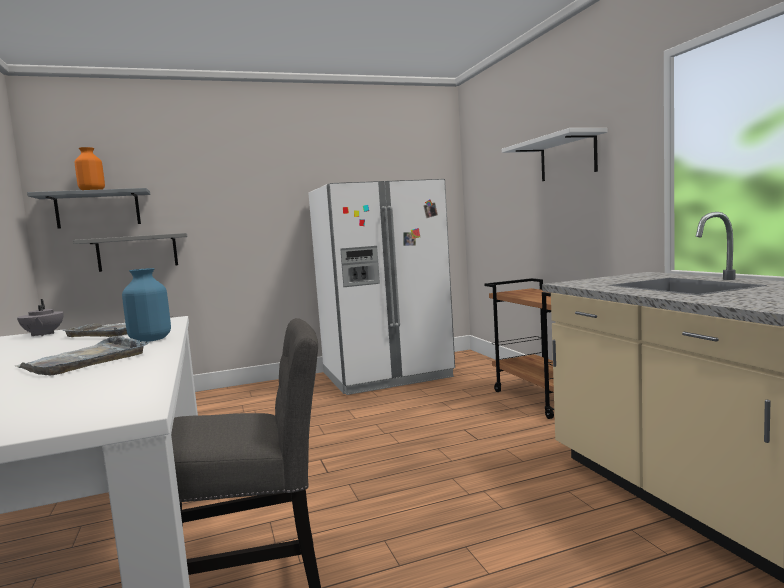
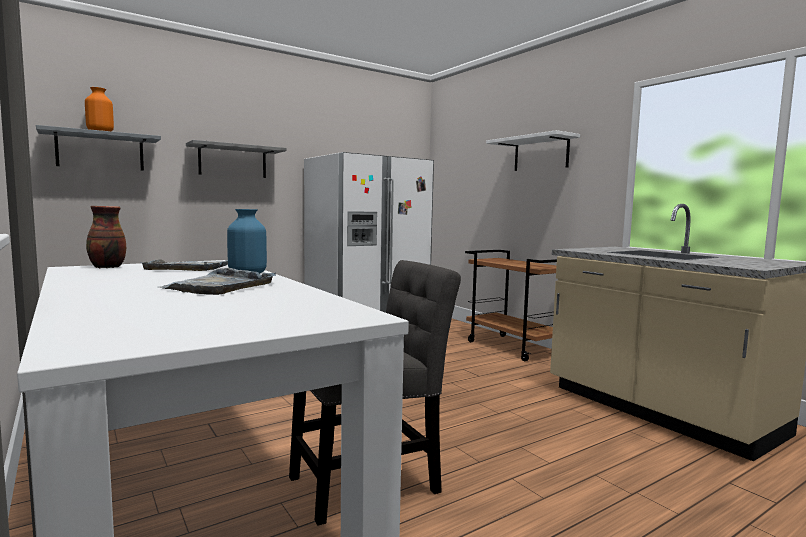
camera: 15 degrees left, 0 degrees up
grey teapot [17,299,63,336] -> vase [86,206,126,269]
grey shelf [73,233,187,272] -> grey shelf moved to [186,140,286,178]

